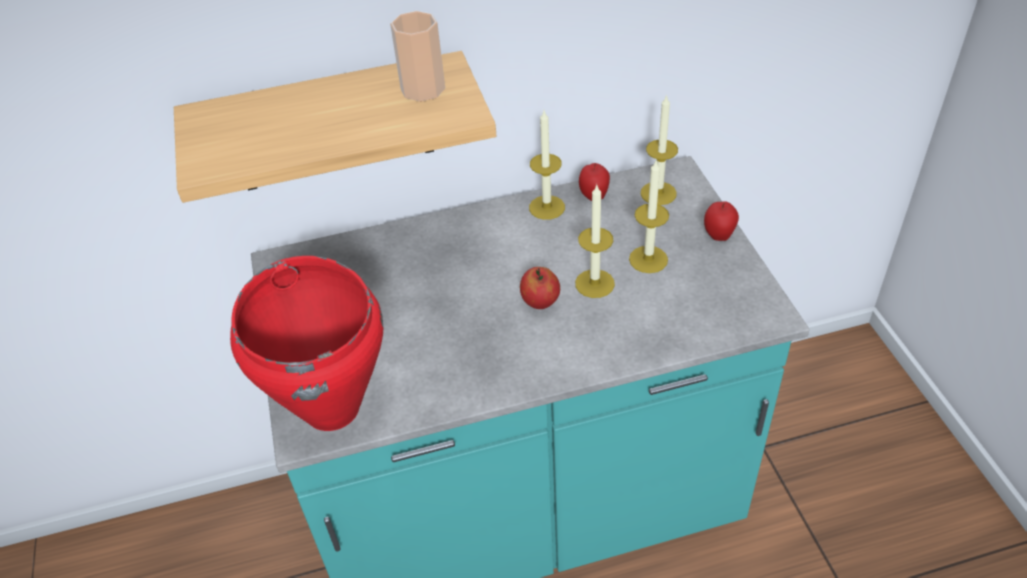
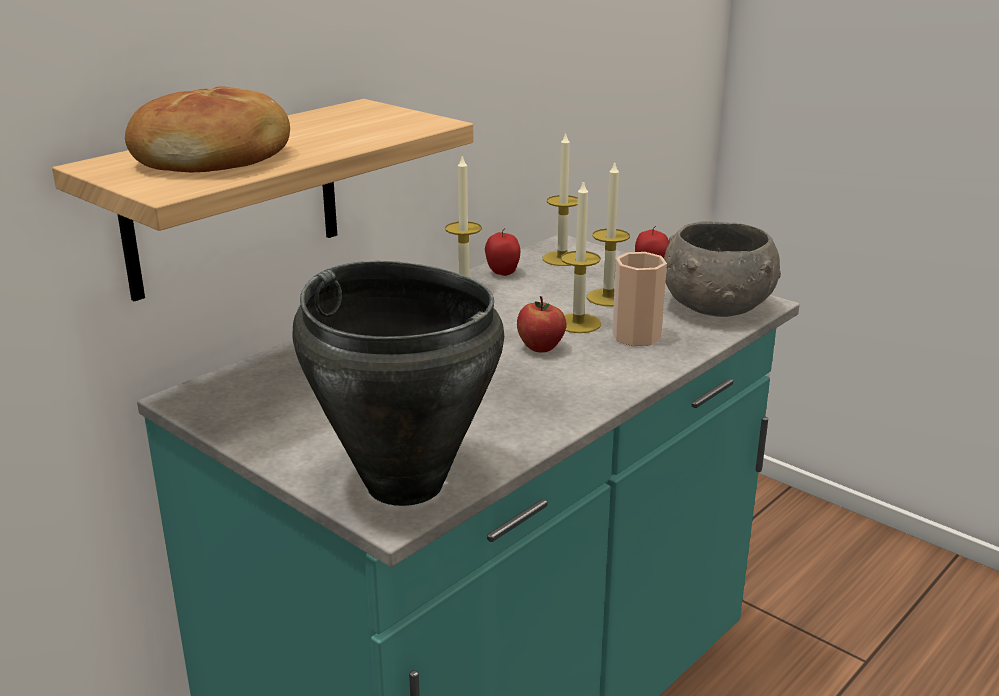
camera: 35 degrees left, 20 degrees down
red cooking pot [230,256,383,431] -> black cooking pot [292,261,504,506]
cup [390,11,445,102] -> cup moved to [612,252,667,346]
none -> bread [125,86,290,172]
none -> grey bowl [664,221,781,317]

